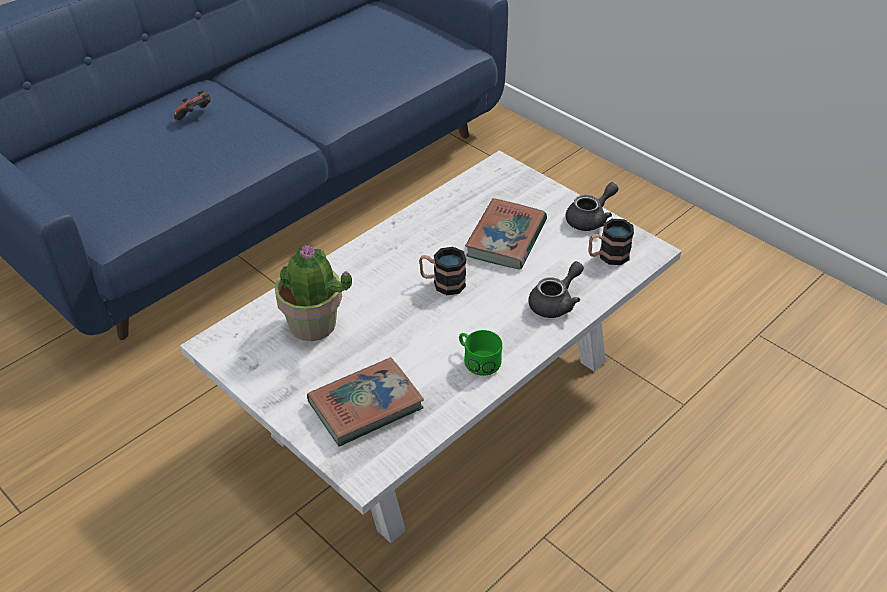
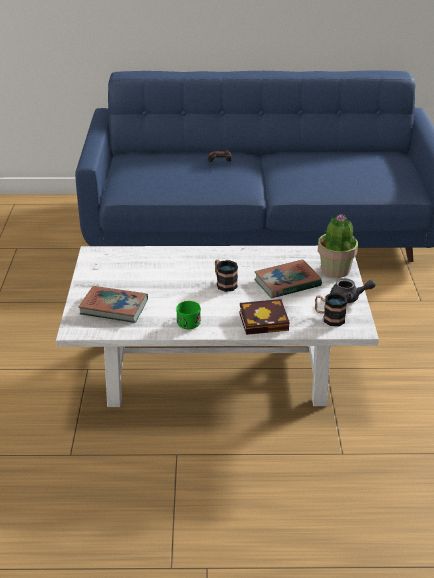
camera: 45 degrees right, 10 degrees down
potted plant [274,244,352,341] -> potted plant moved to [318,214,358,278]
grey teapot [528,261,584,318] -> book [240,299,289,335]

